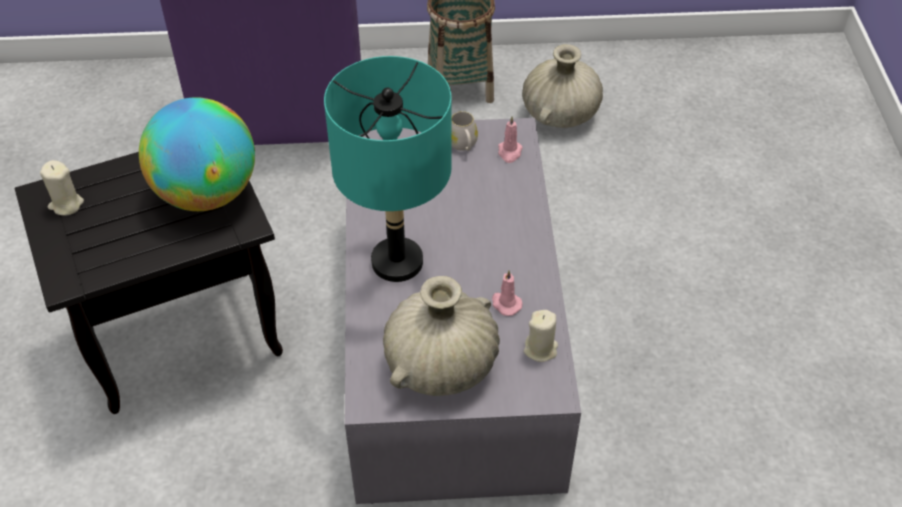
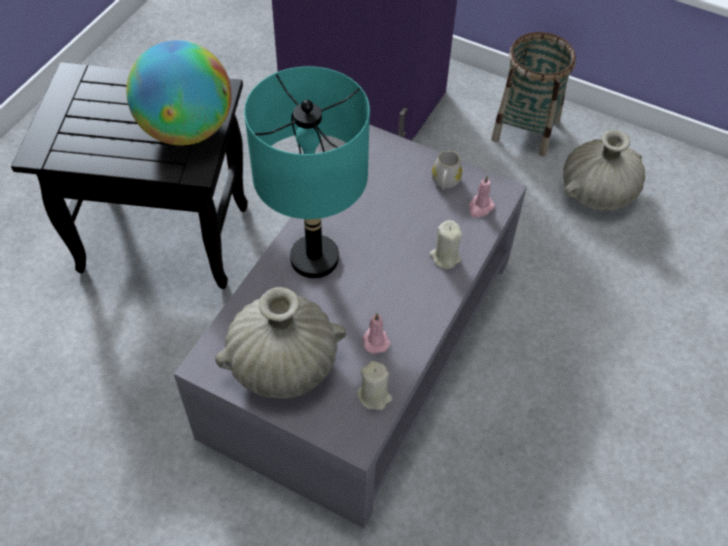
camera: 30 degrees right, 5 degrees up
beige candle [40,160,84,216] -> beige candle moved to [430,220,462,269]

